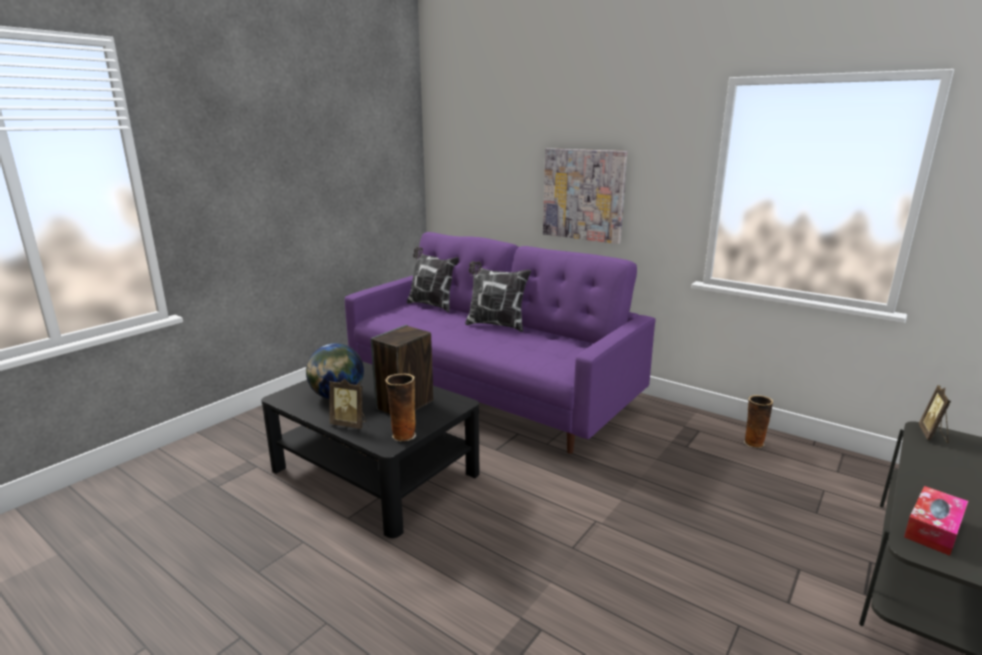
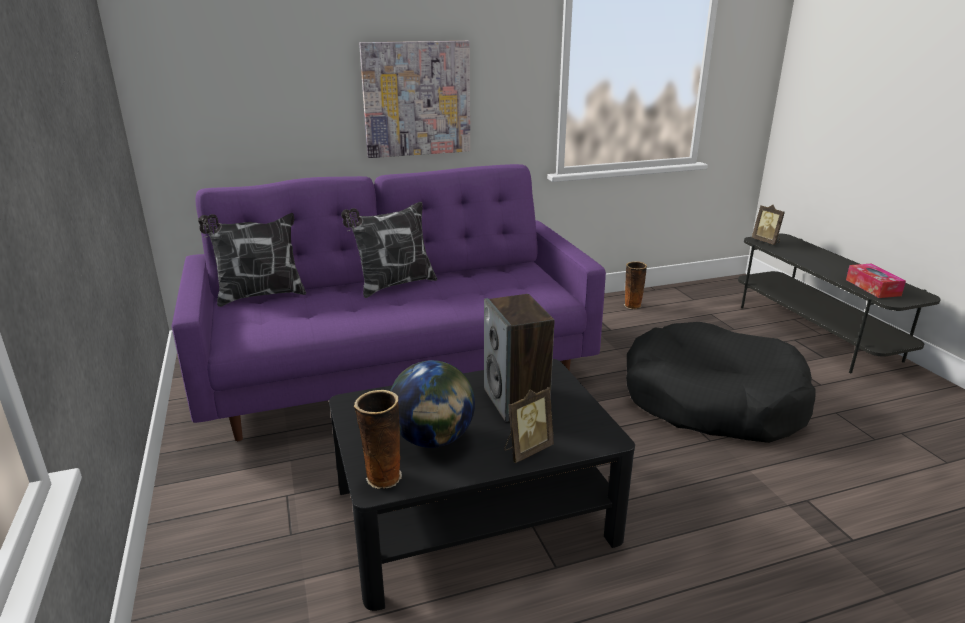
camera: 55 degrees left, 5 degrees up
vase [385,374,416,442] -> vase moved to [354,390,402,489]
none -> black dog bed [626,322,816,443]

